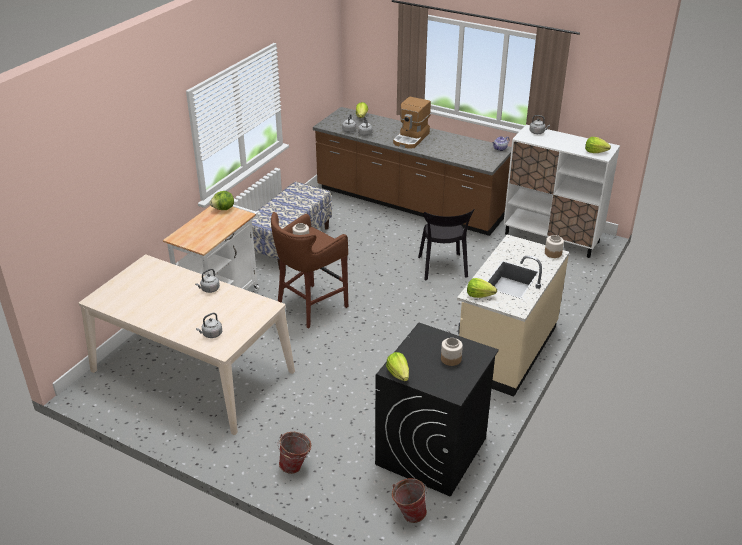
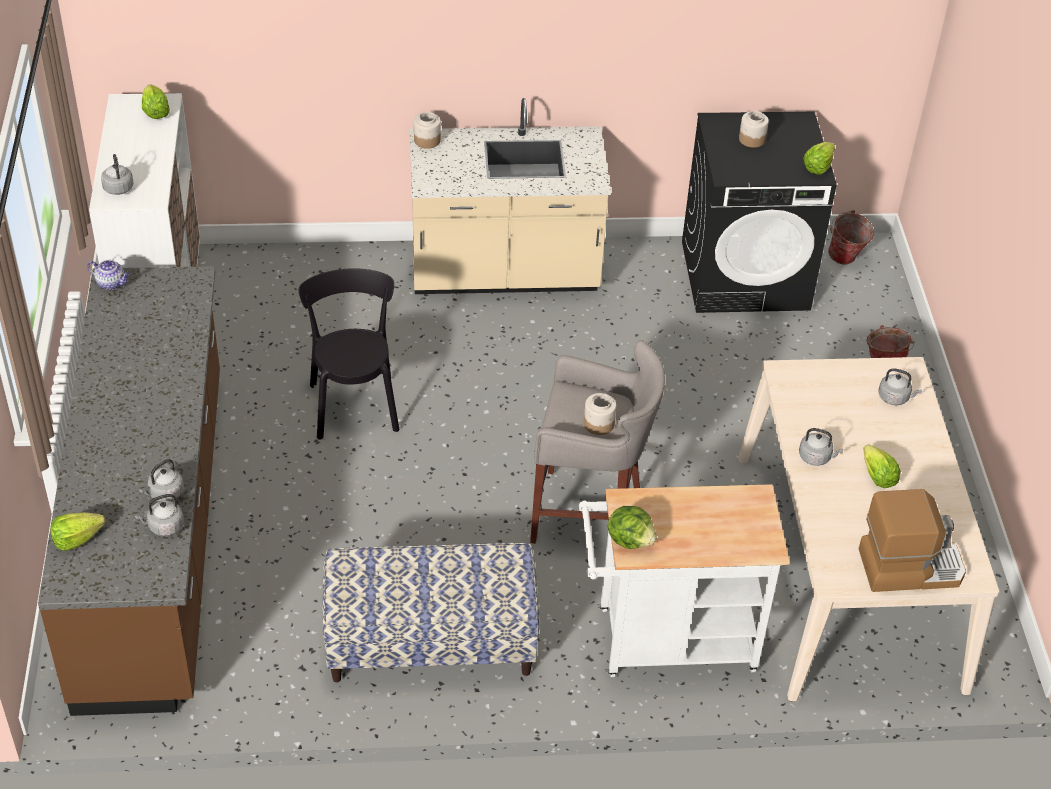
camera: 125 degrees left, 10 degrees up
brown stool [271,212,348,329] -> grey stool [530,340,665,544]
coffee machine [393,97,431,149] -> coffee machine moved to [859,489,966,592]
black chair [418,209,474,280] -> black chair turned 60 degrees counterclockwise [299,268,399,440]
lettuce [467,278,497,298] -> lettuce moved to [863,445,901,488]

